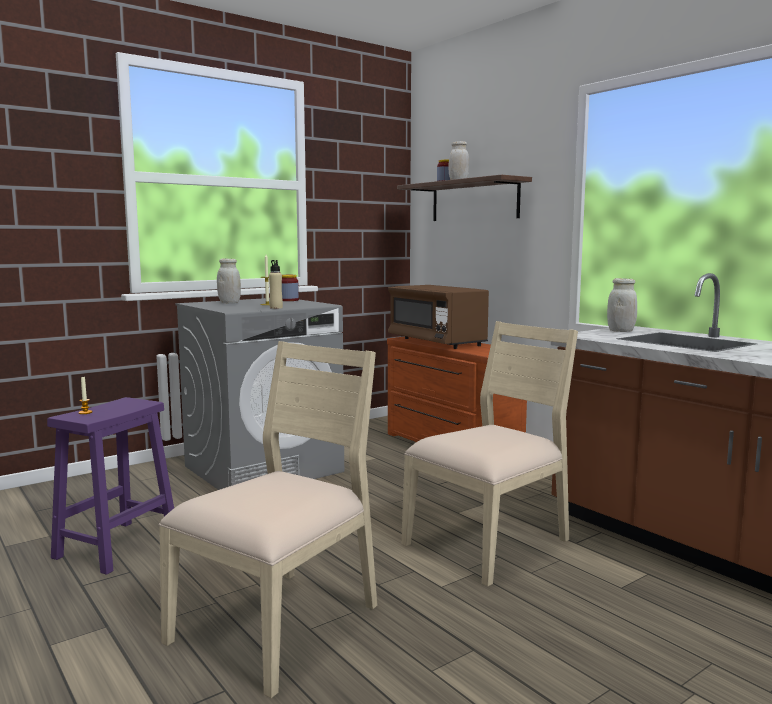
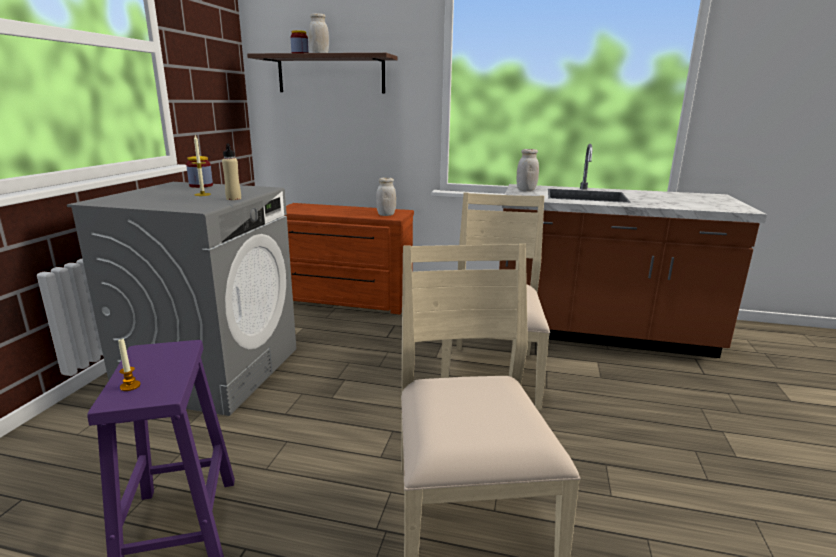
camera: 40 degrees left, 10 degrees up
white jar [217,258,241,303] -> white jar moved to [376,178,396,216]
brown microwave [388,285,489,349] -> none

